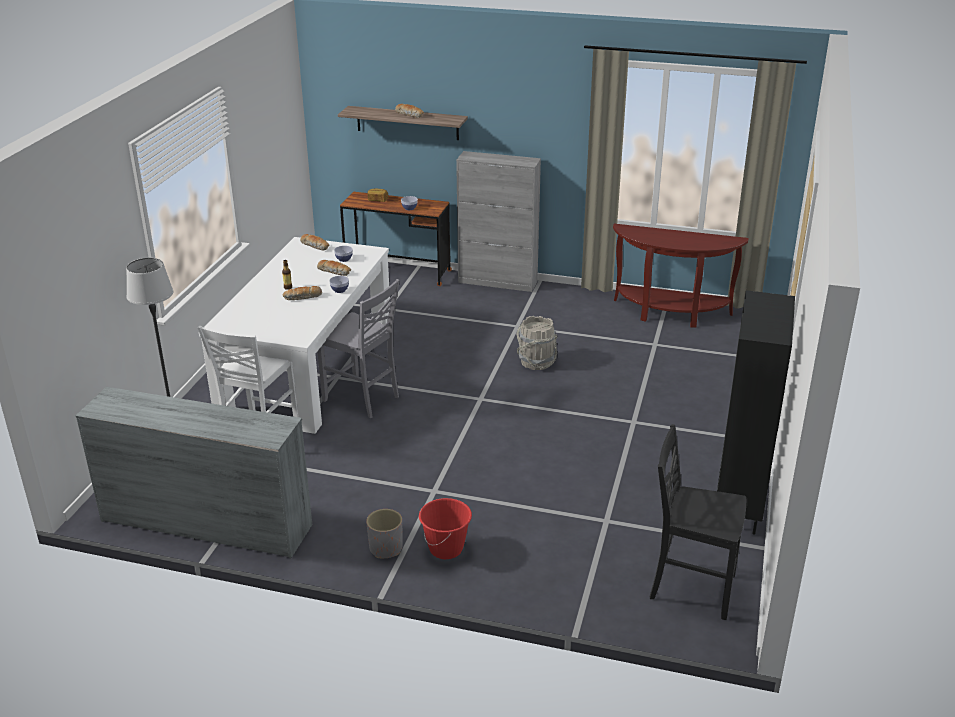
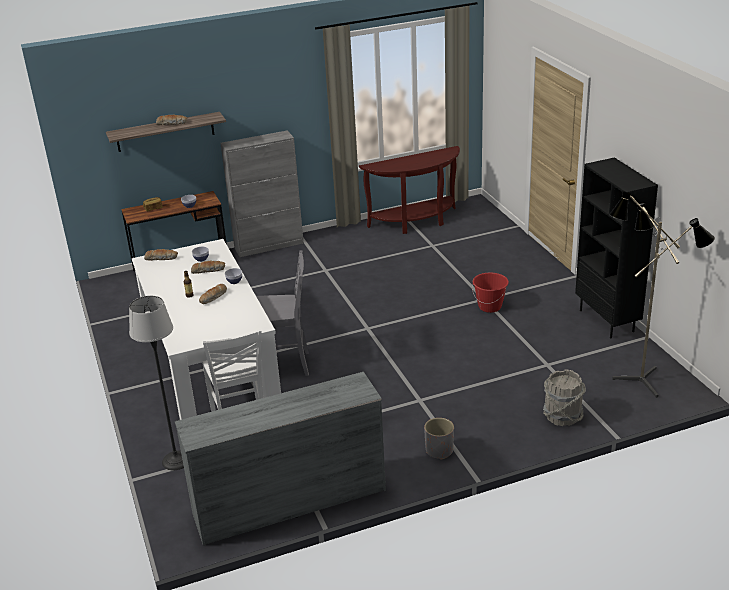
camera: 35 degrees left, 0 degrees up
red bucket [419,498,472,559] -> red bucket moved to [472,273,509,313]
grey bucket [516,316,557,370] -> grey bucket moved to [543,370,586,426]
black chair [650,424,746,620] -> floor lamp [609,191,715,398]

